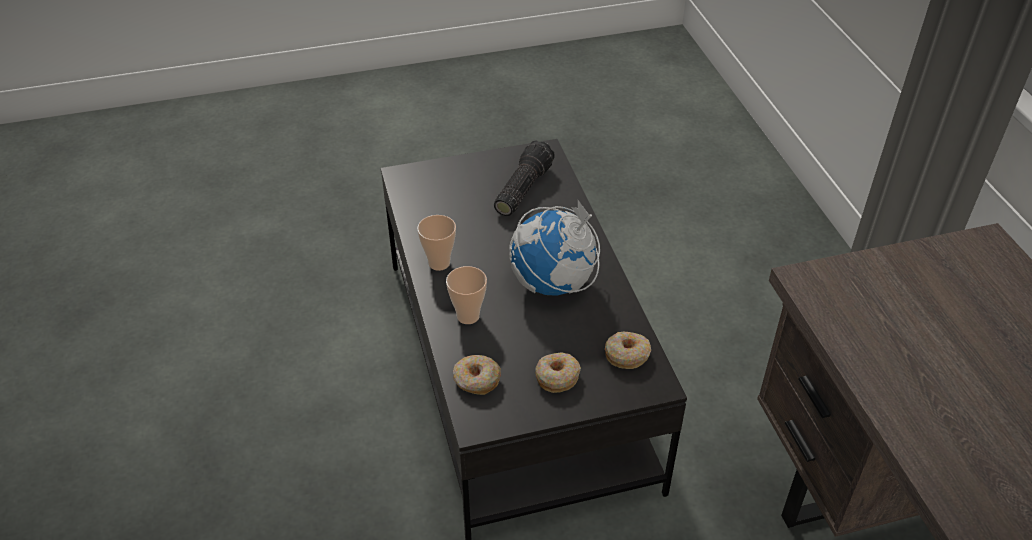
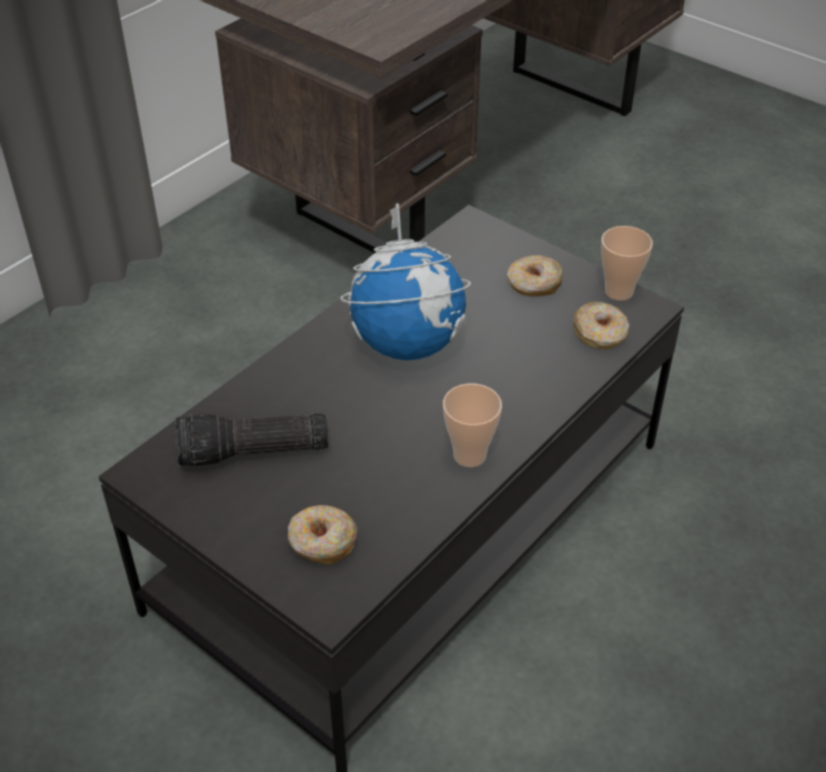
camera: 125 degrees left, 0 degrees up
cup [446,266,487,324] -> cup moved to [601,226,653,301]
donut [605,332,651,369] -> donut moved to [288,505,357,565]

